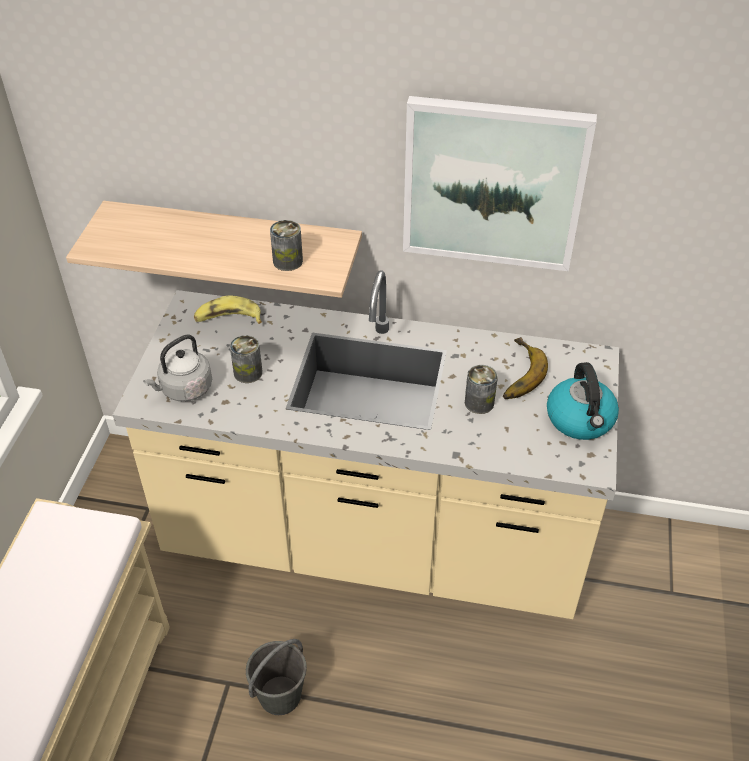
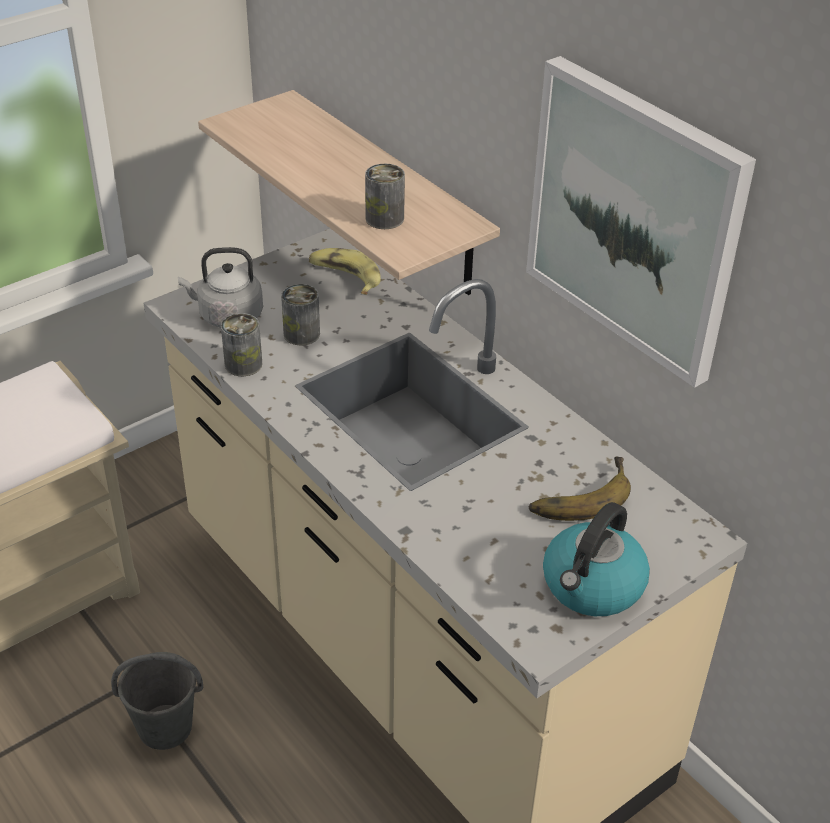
camera: 40 degrees right, 5 degrees down
can [465,365,498,414] -> can moved to [221,313,262,376]

